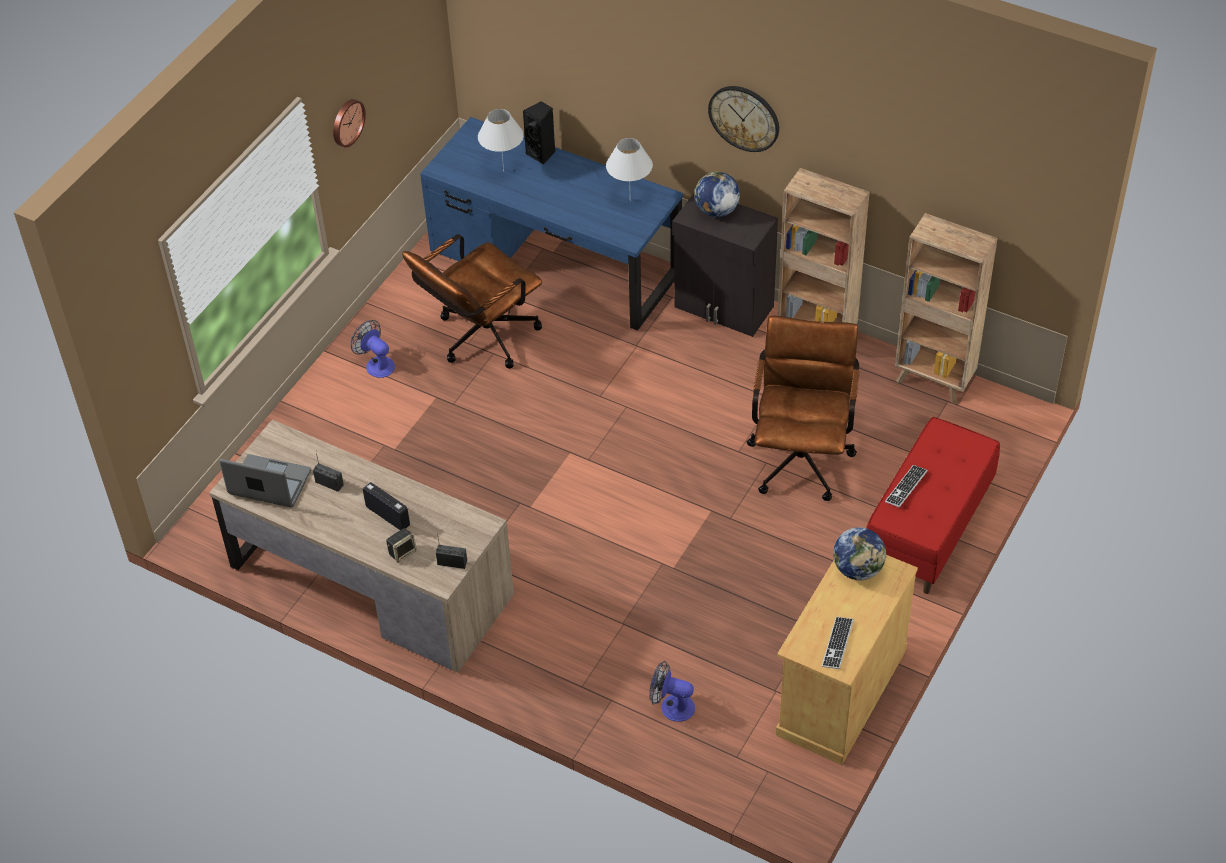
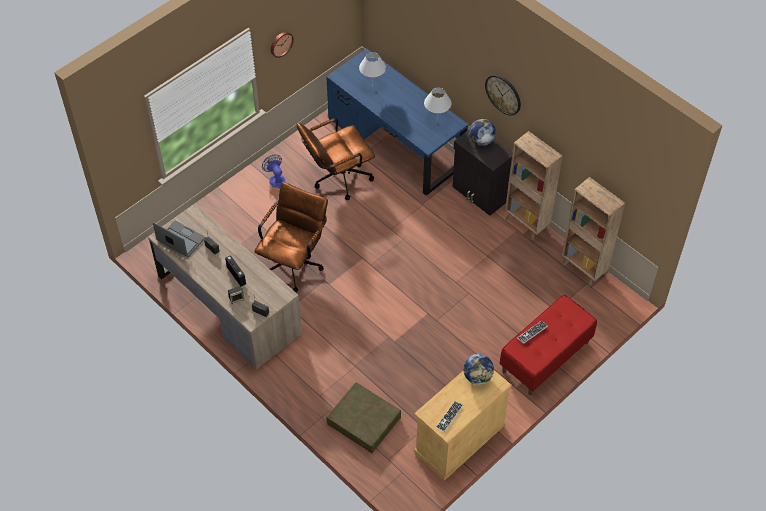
camera: 15 degrees right, 5 degrees up
black speaker [523,101,556,165] -> none
fan [649,661,695,722] -> brown storage box [326,382,401,453]
brown office chair [746,315,860,501] -> brown office chair moved to [254,182,328,292]

